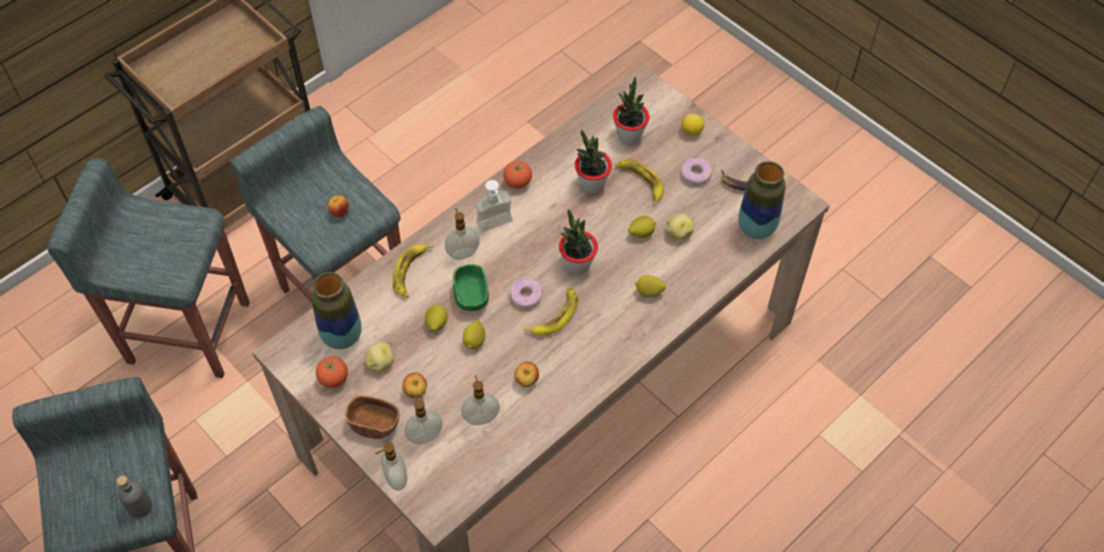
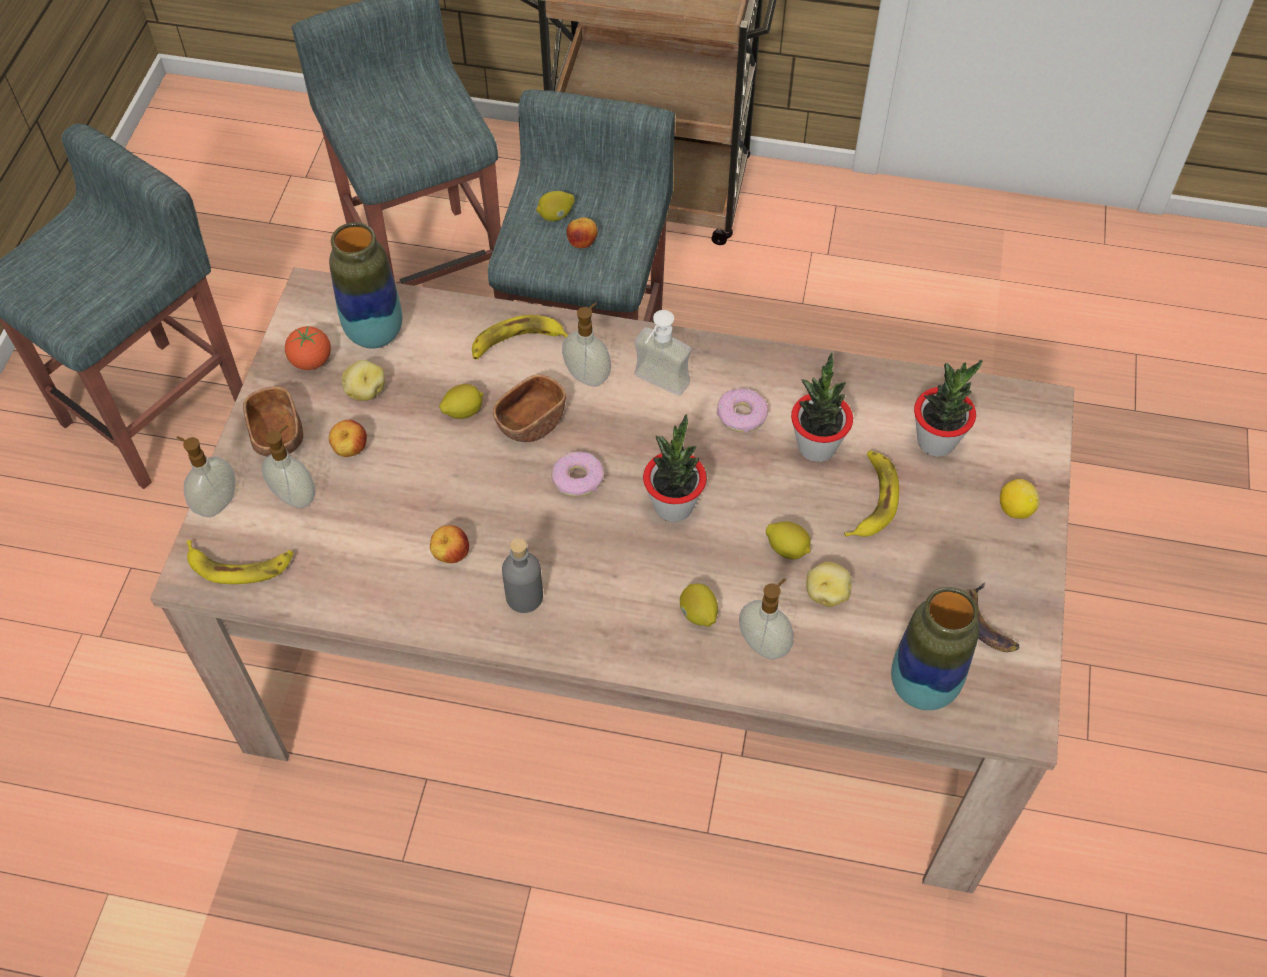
camera: 55 degrees right, 0 degrees up
grey bottle [117,475,152,518] -> grey bottle moved to [502,538,543,613]
green bowl [453,264,489,311] -> brown bowl [493,374,566,442]
soap dispenser [461,375,500,425] -> soap dispenser moved to [739,578,793,659]
lemon [463,320,486,350] -> lemon moved to [536,191,575,221]
tomato [503,161,532,189] -> none
banana [524,286,579,336] -> banana moved to [186,540,294,584]
donut [681,158,712,185] -> donut moved to [717,389,768,432]

